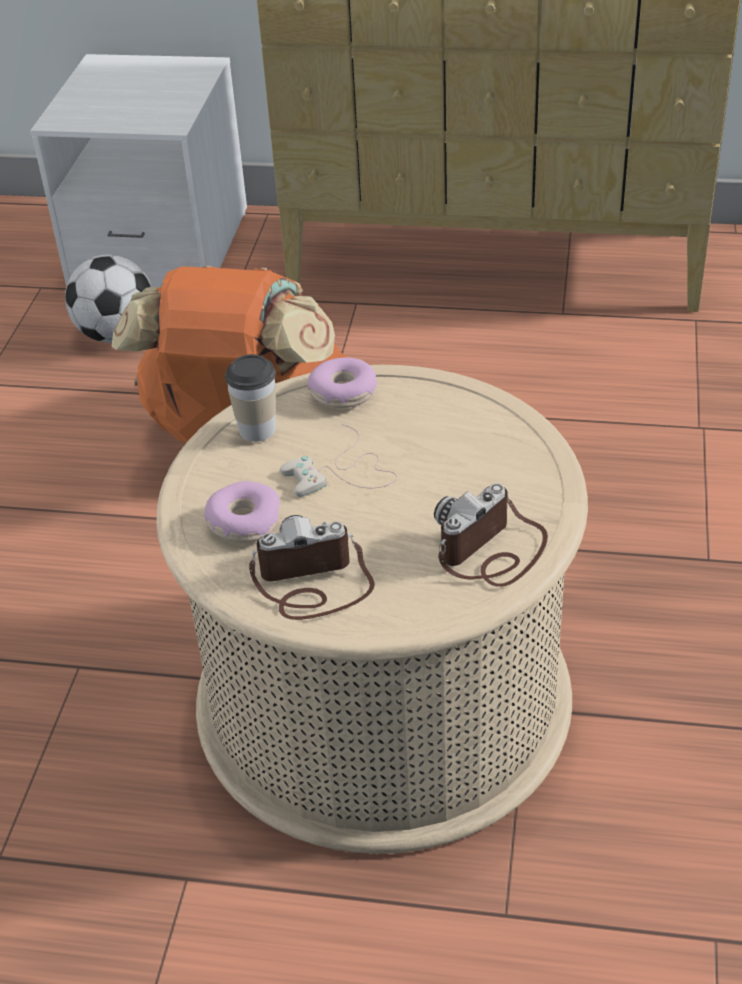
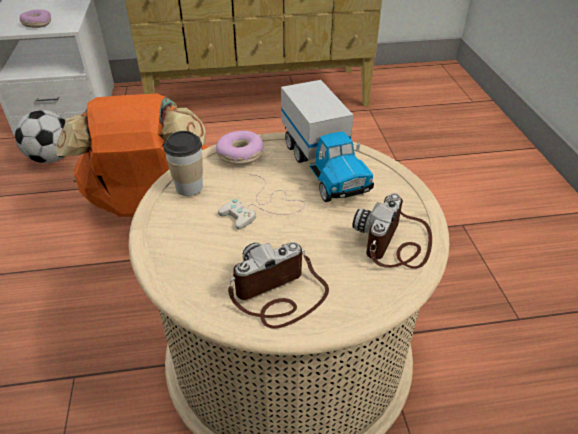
camera: 20 degrees left, 0 degrees up
donut [204,481,280,543] -> donut moved to [20,9,51,28]
none -> toy truck [281,80,374,202]

